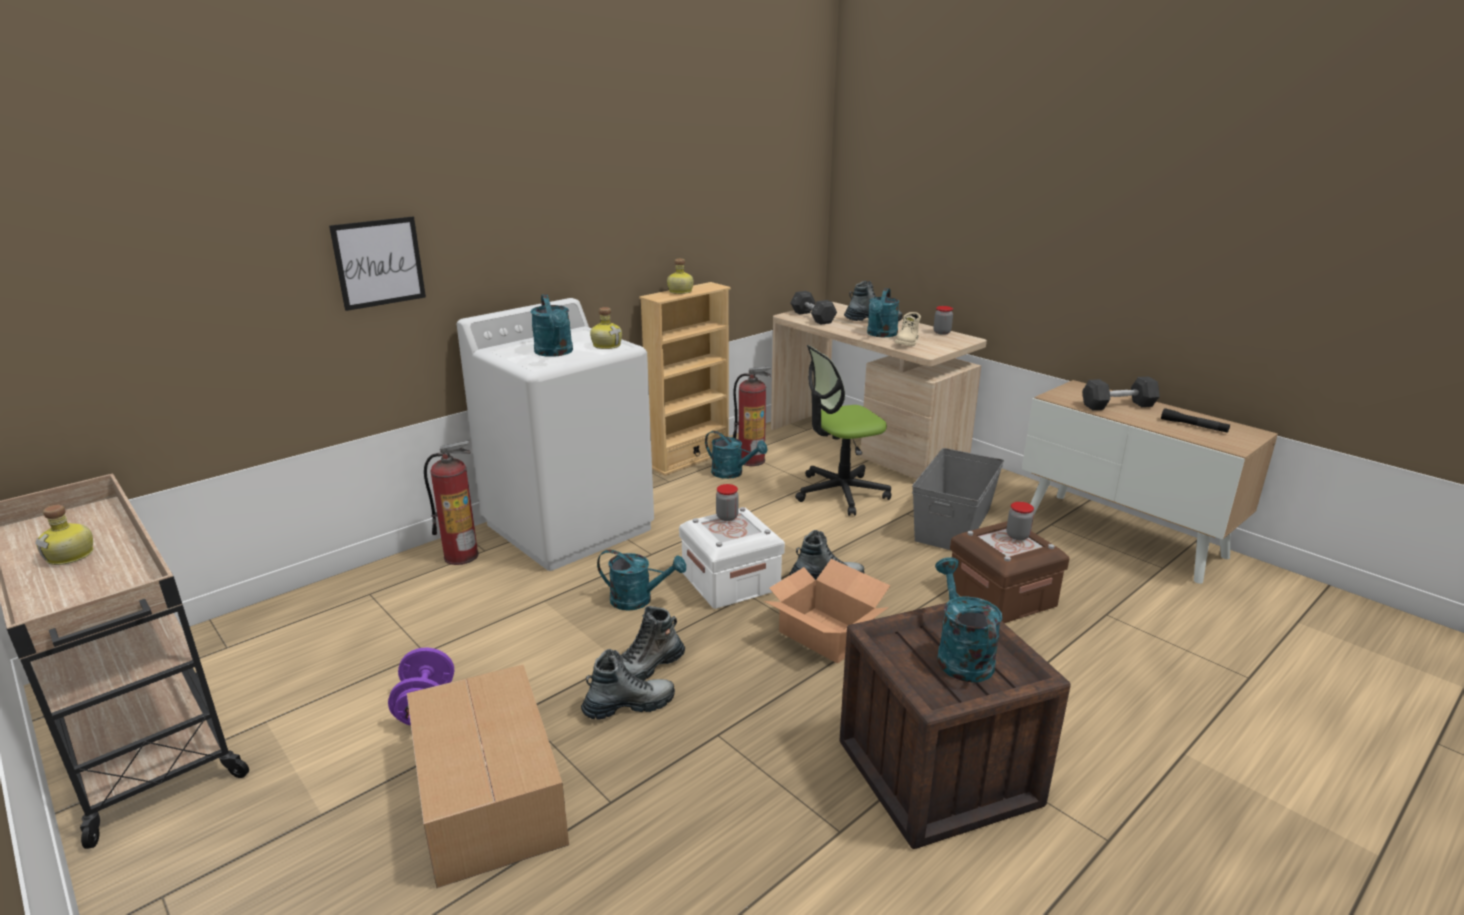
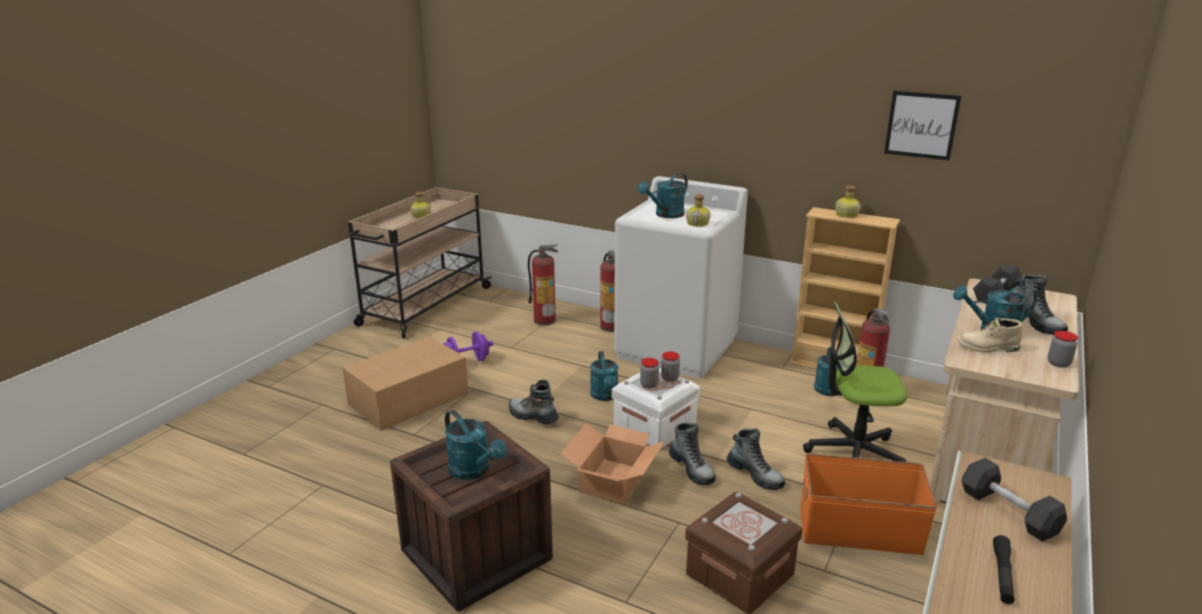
camera: 70 degrees right, 0 degrees up
picture [329,216,426,311] -> picture moved to [884,91,961,160]
boot [581,649,675,720] -> boot moved to [727,428,785,490]
office chair [795,345,891,516] -> office chair turned 45 degrees counterclockwise [803,302,907,462]
grey storage box [912,448,1004,550] -> orange storage box [800,454,937,555]
turquoise watering can [935,557,1002,683] -> turquoise watering can turned 75 degrees clockwise [445,410,507,480]
jar [1006,502,1034,540] -> jar moved to [640,358,659,388]
none -> fire extinguisher [528,244,558,326]

